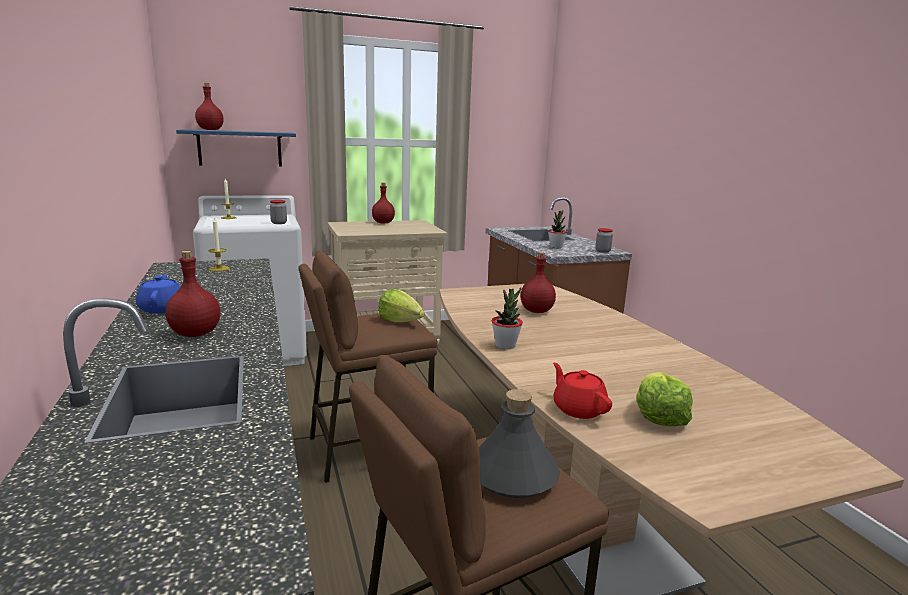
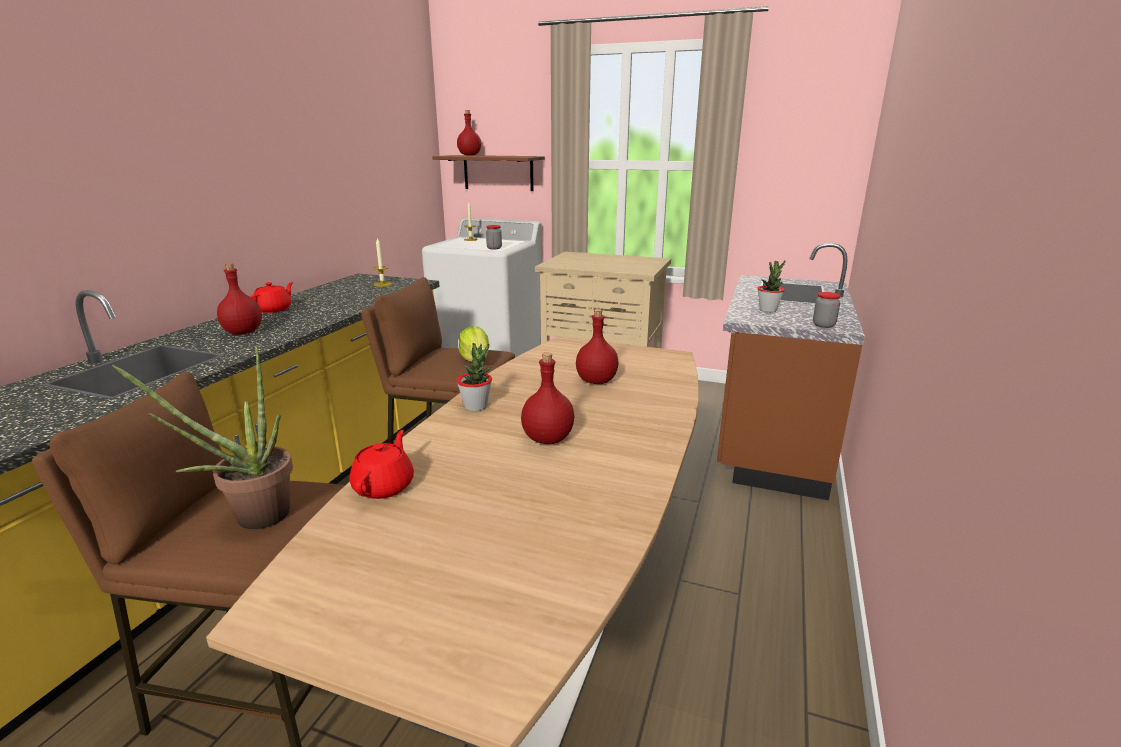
camera: 40 degrees right, 5 degrees up
blue teapot [136,274,180,313] -> red teapot [250,282,293,313]
blue shelf [176,129,296,166] -> brown shelf [432,155,545,191]
red bottle [372,182,395,223] -> red bottle moved to [521,352,574,444]
grey bottle [479,389,560,498] -> potted plant [112,346,293,529]
lettuce [636,372,693,426] -> none

